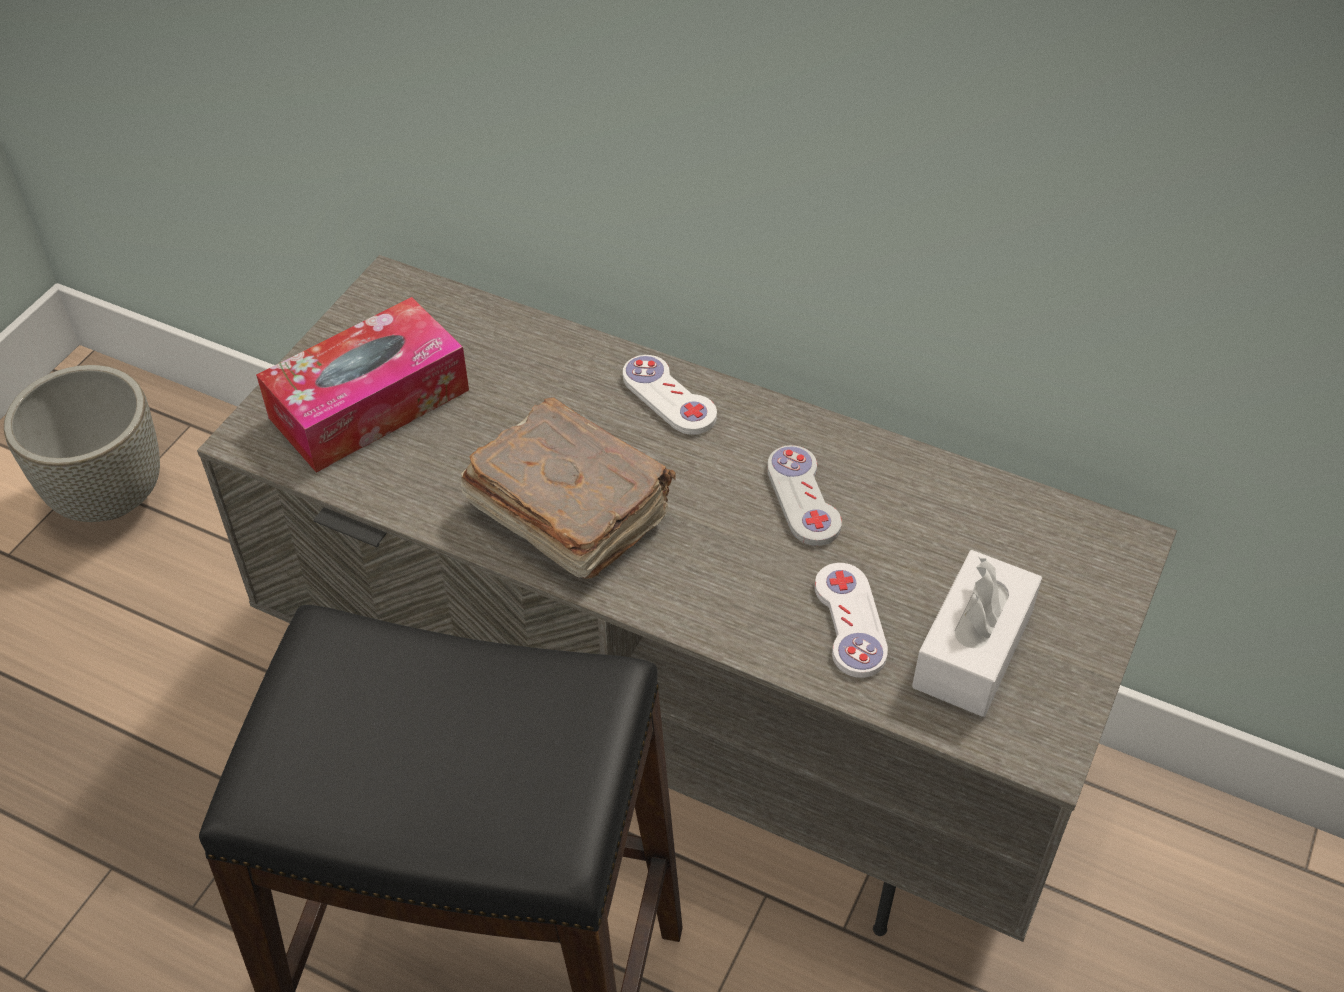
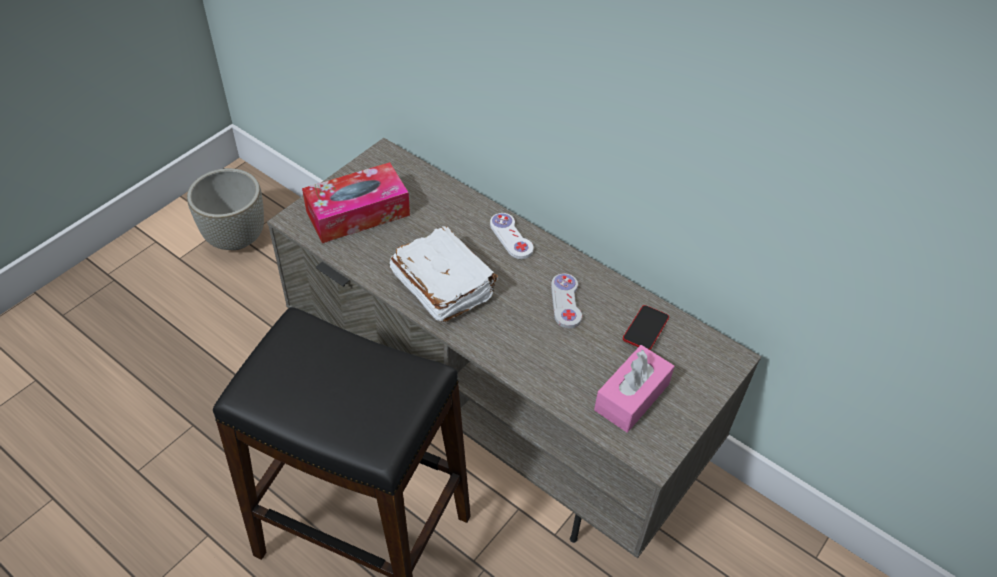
camera: 10 degrees right, 0 degrees up
brown book [461,397,676,579] -> white book [390,226,498,322]
white game controller [815,563,888,678] -> none
white tissue box [912,550,1042,717] -> pink tissue box [594,345,675,432]
none -> phone [623,305,669,350]

